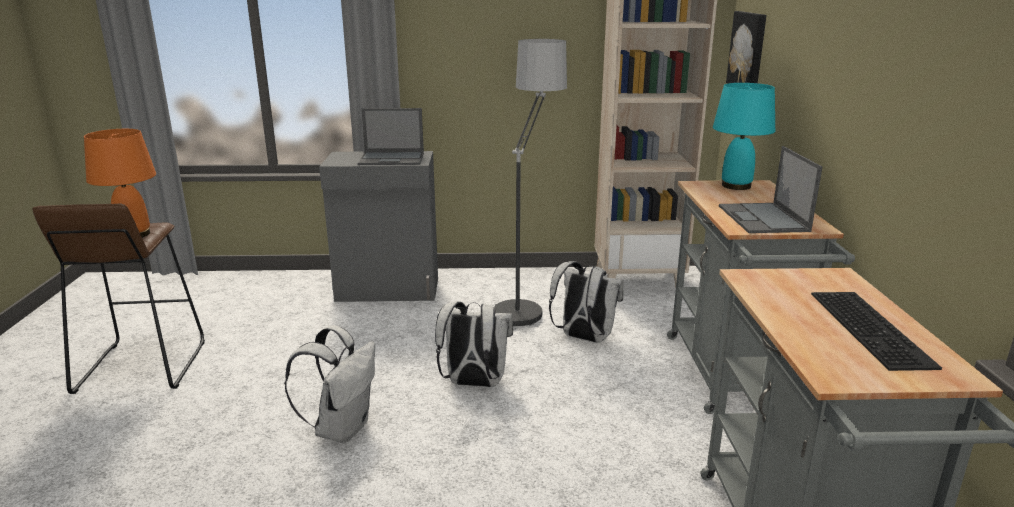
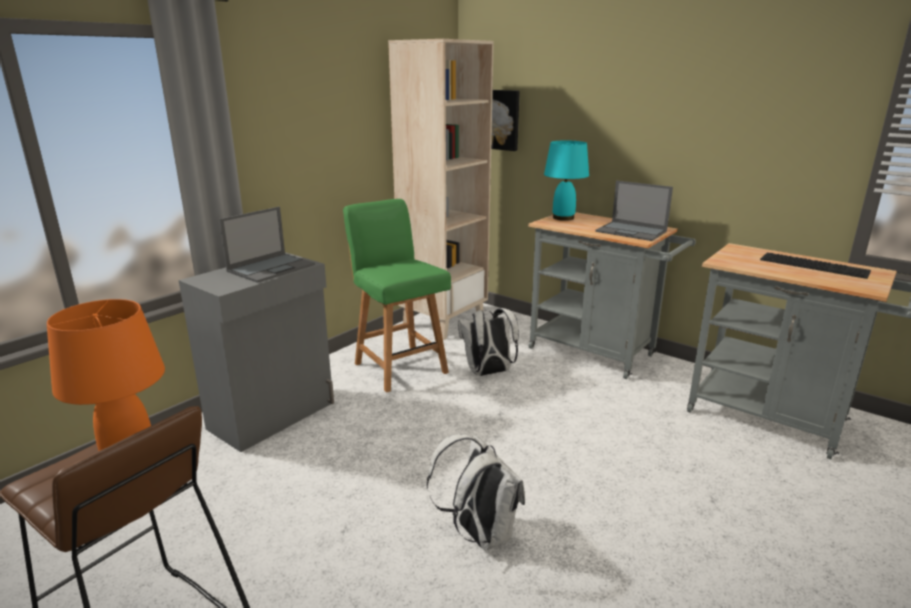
camera: 50 degrees left, 0 degrees up
white backpack [435,301,513,387] -> none
floor lamp [492,39,567,330] -> green chair [343,199,451,393]

